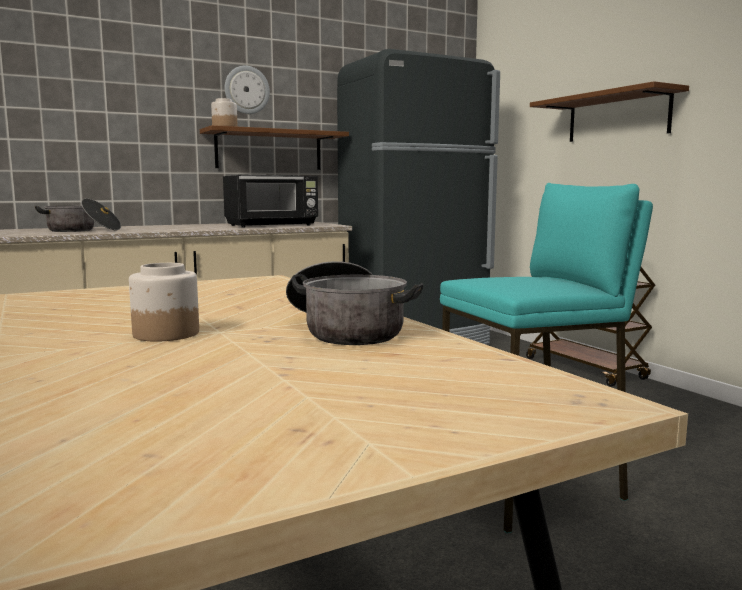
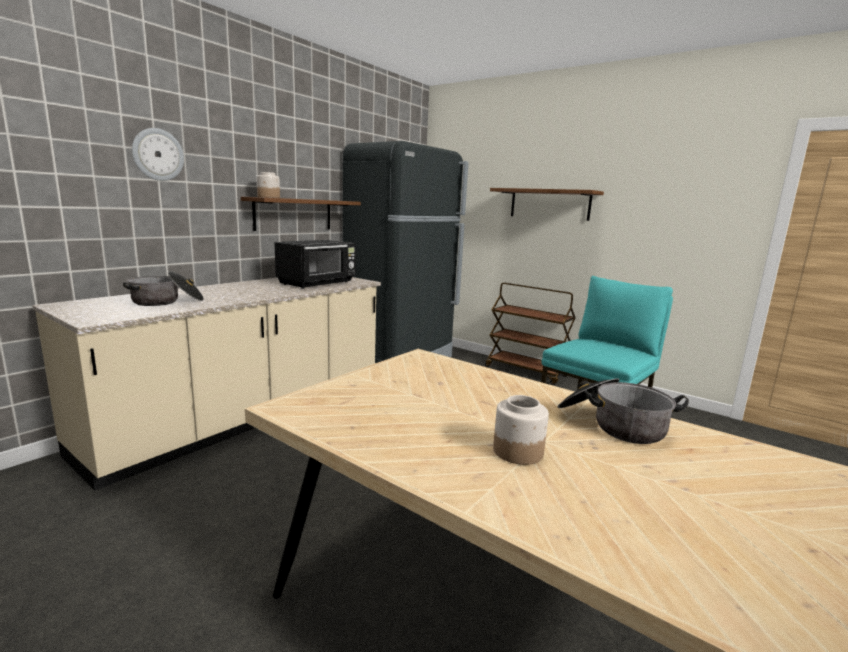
camera: 25 degrees left, 5 degrees up
wall clock [225,66,270,114] -> wall clock moved to [132,128,184,181]

